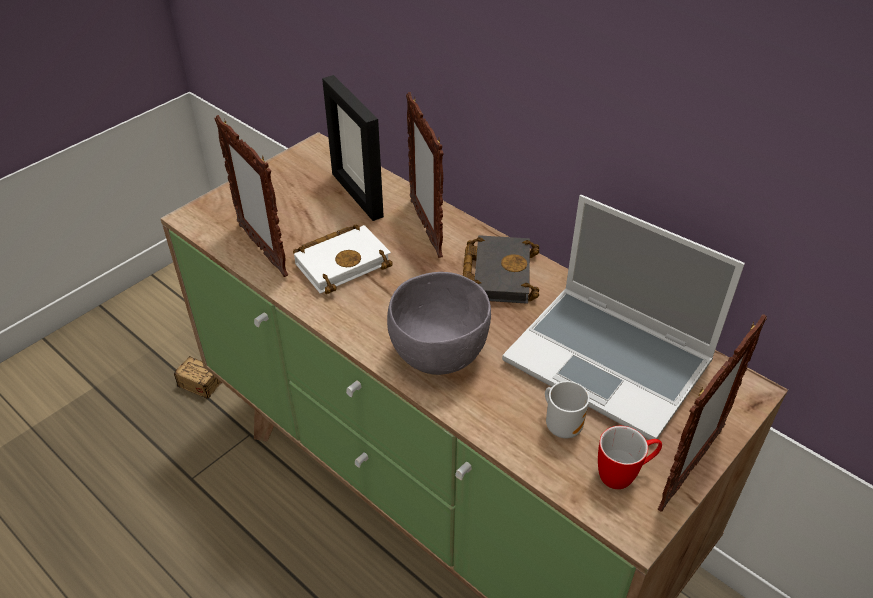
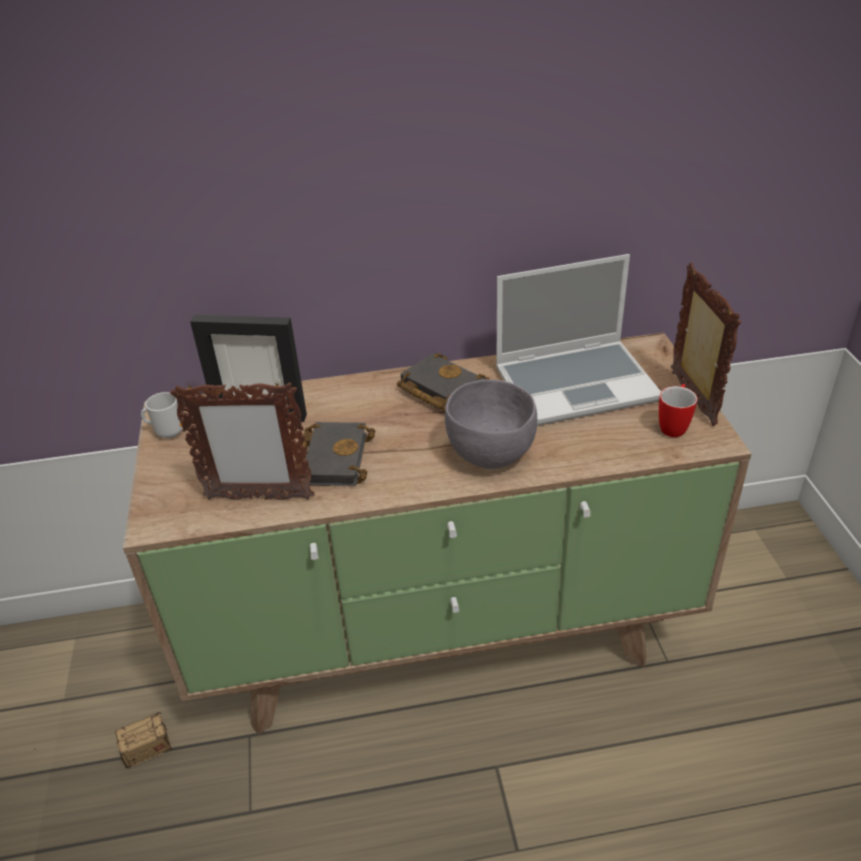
camera: 50 degrees left, 5 degrees down
white book [293,225,393,294] -> black book [295,422,375,486]
picture frame [406,92,444,258] -> none
mug [545,381,589,438] -> mug moved to [141,392,183,438]

